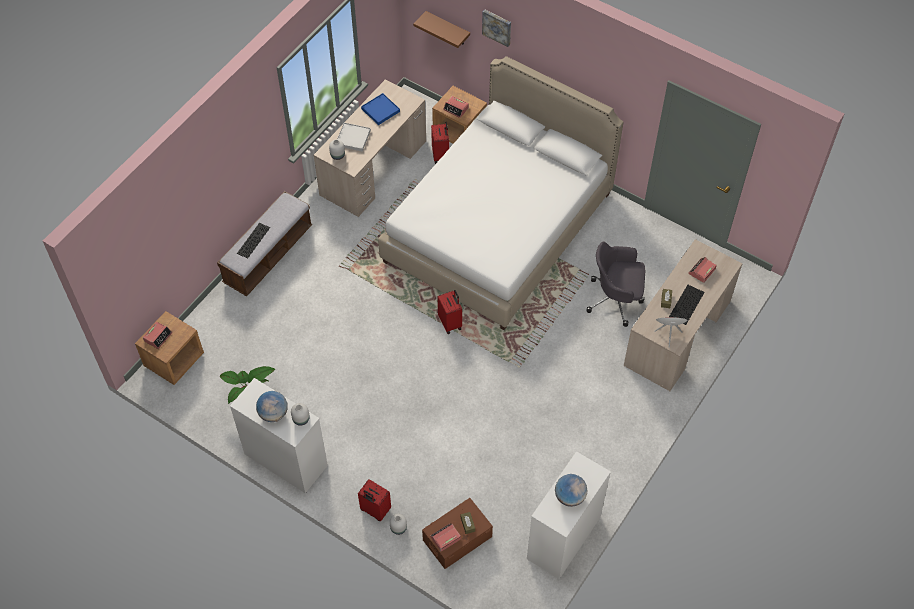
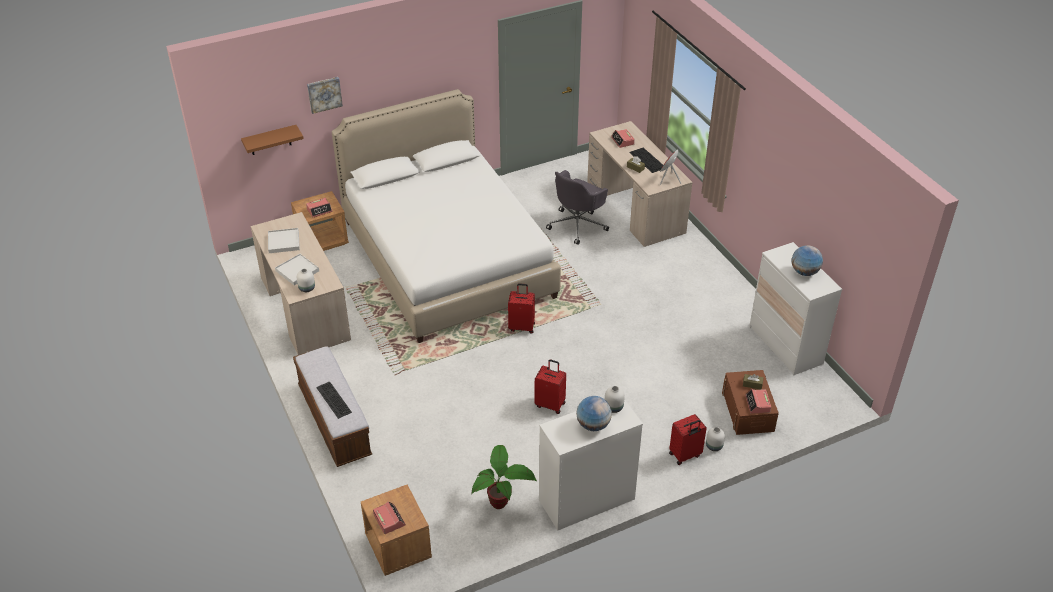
camera: 60 degrees left, 15 degrees down
blue tray [361,93,400,125] -> white tray [268,228,300,253]
red suitcase [431,122,449,164] -> red suitcase moved to [534,359,566,414]

